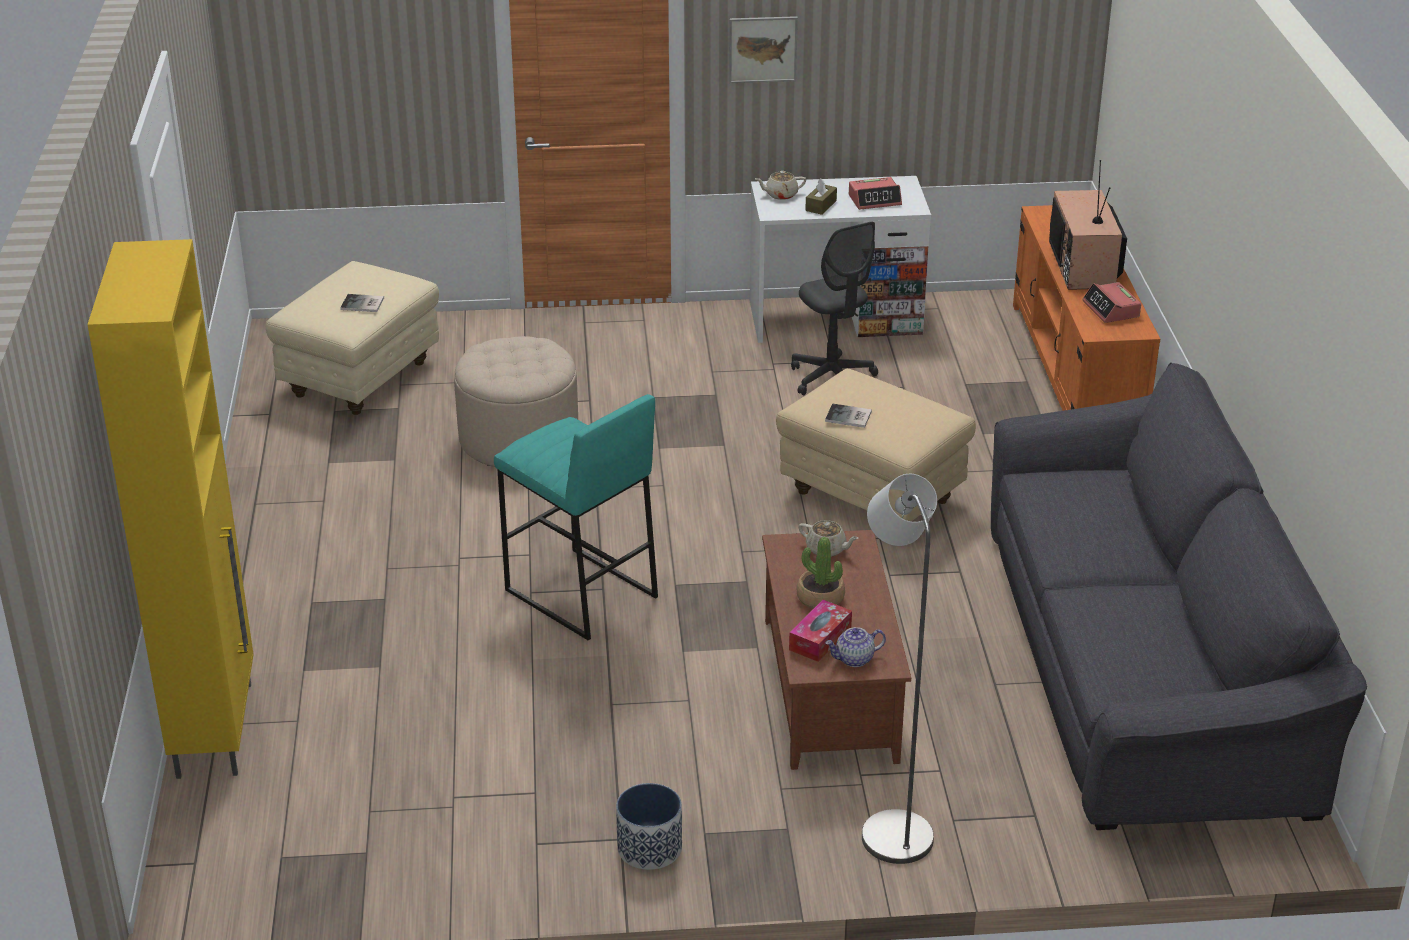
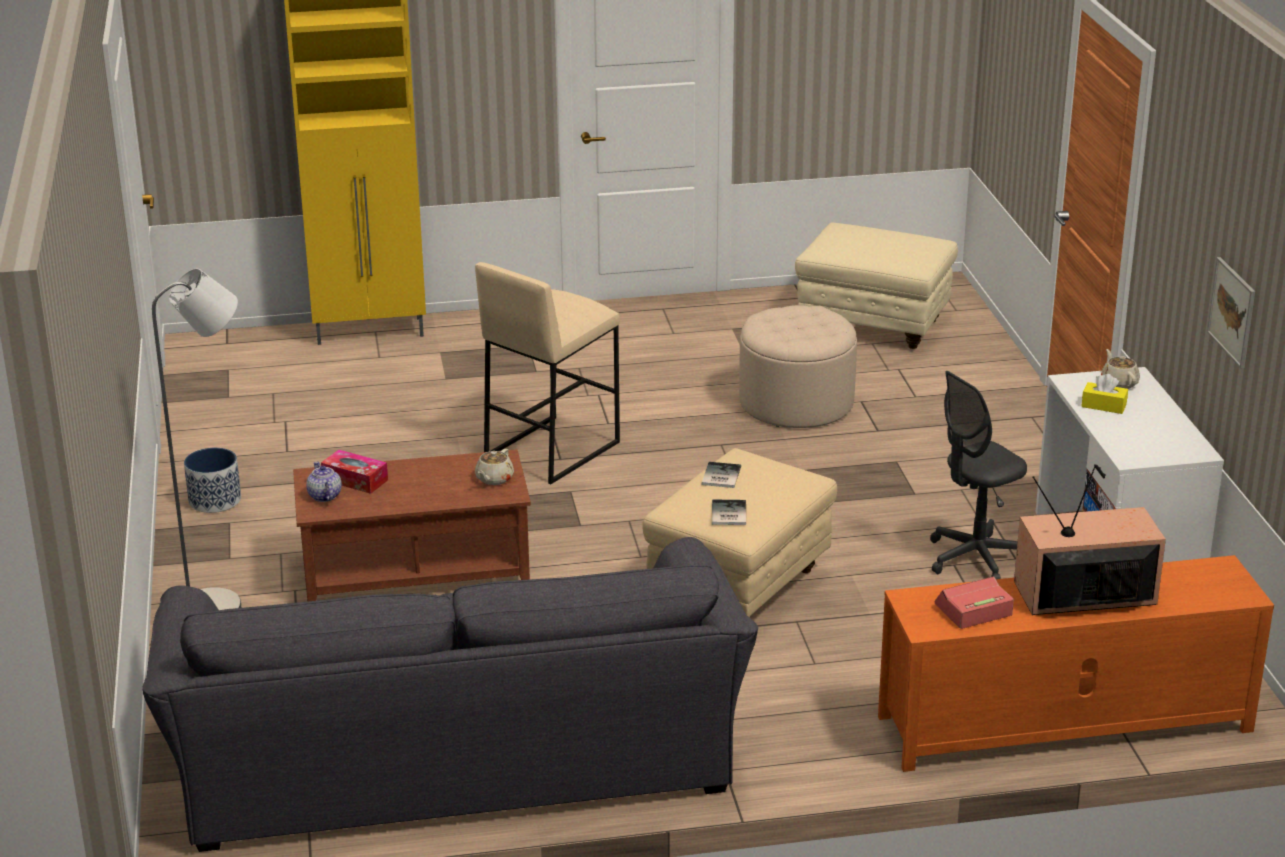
camera: 85 degrees right, 5 degrees down
book [340,294,384,312] -> book moved to [712,499,746,525]
turquoise stool [494,394,658,640] -> beige stool [475,262,620,484]
picture [729,16,798,83] -> picture moved to [1207,257,1255,368]
potted plant [797,537,845,609] -> none
brown tissue box [805,178,837,215] -> yellow tissue box [1081,374,1128,414]
alarm clock [849,177,902,210] -> none

